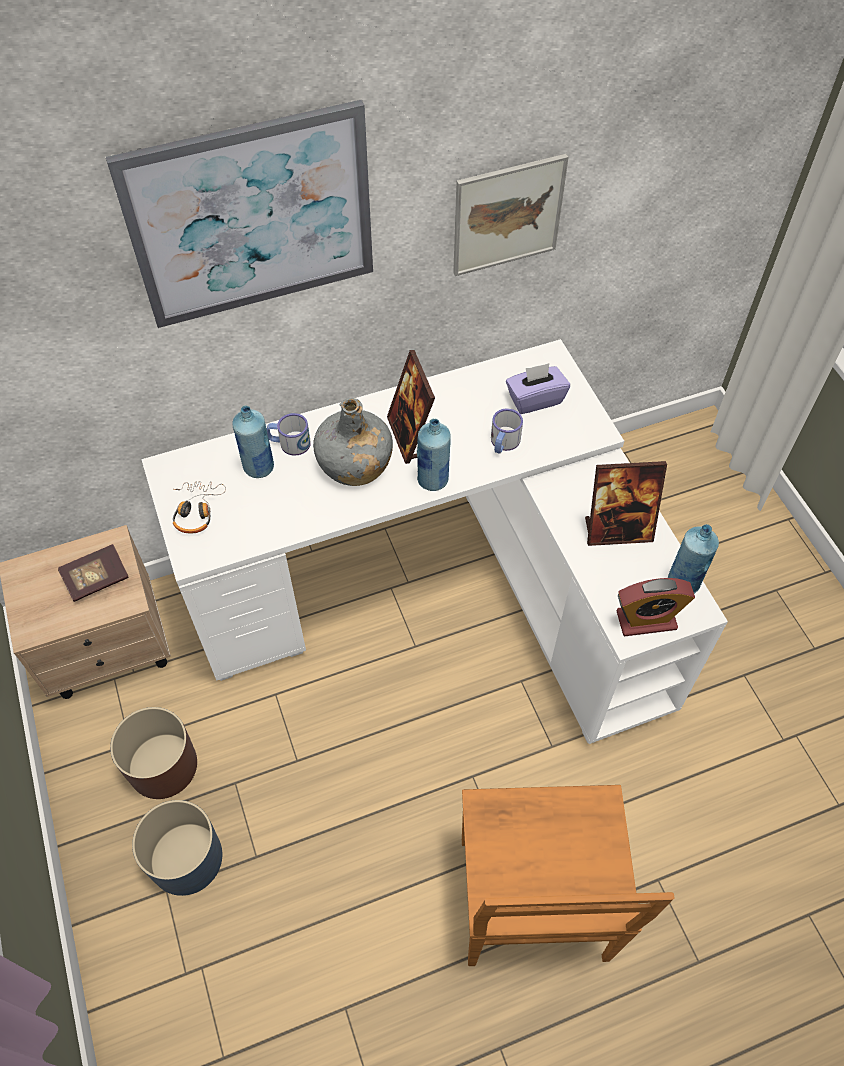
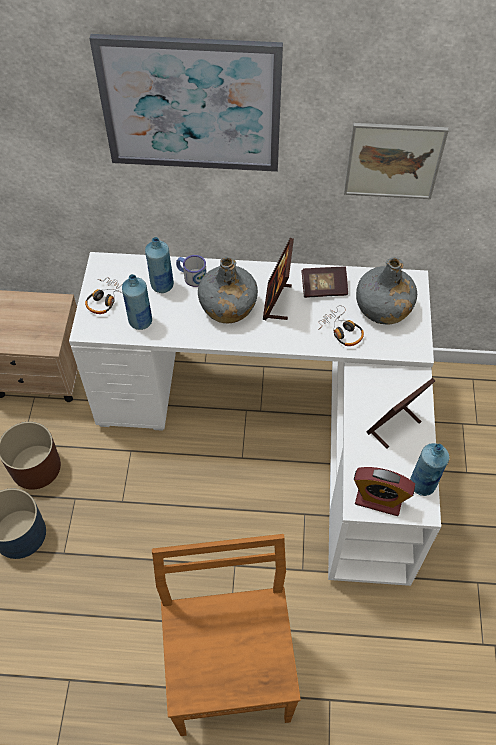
camera: 25 degrees right, 0 degrees up
book [58,544,129,602] -> book moved to [301,266,348,298]
blue bottle [417,419,451,491] -> blue bottle moved to [122,274,152,330]
brown chair [462,785,675,966] -> brown chair turned 150 degrees clockwise [152,534,301,736]
mug [491,408,523,454] -> headphones [318,305,364,346]
purple tissue box [506,363,570,414] -> grey bottle [356,257,417,324]
picture frame [585,461,667,546] -> picture frame turned 120 degrees clockwise [367,378,435,448]

